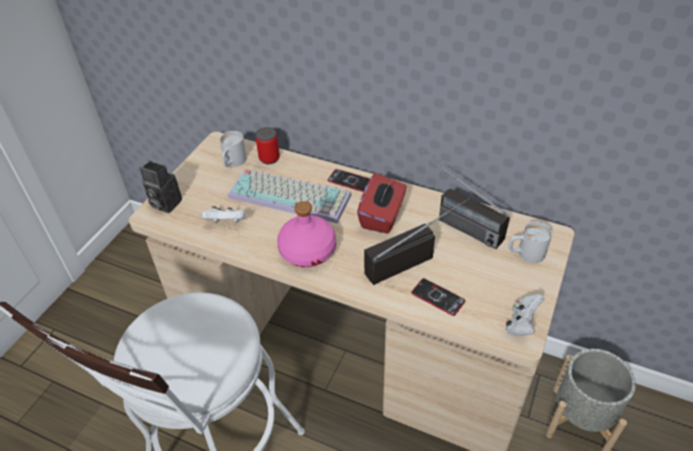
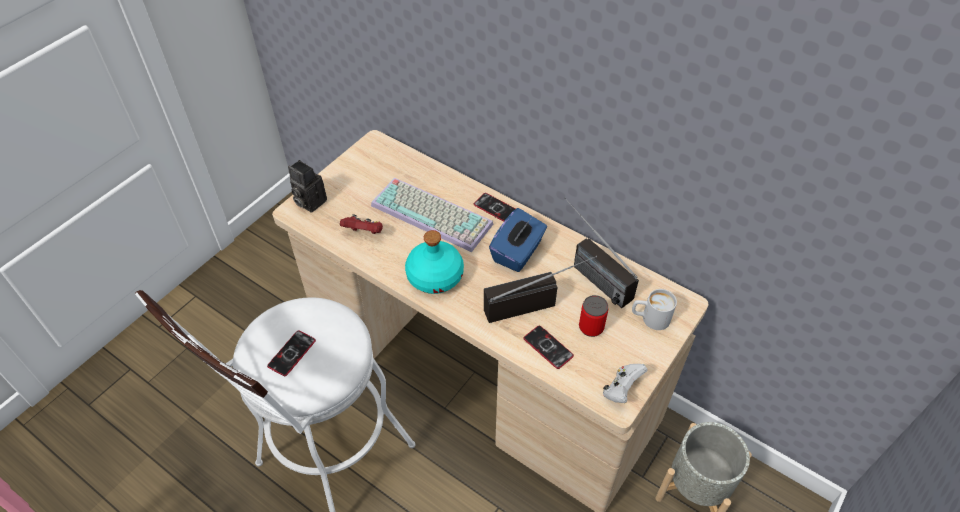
camera: 10 degrees right, 5 degrees up
white game controller [202,206,245,223] -> red game controller [340,214,383,234]
white mug [220,131,247,167] -> none
can [255,127,280,164] -> can moved to [579,295,608,337]
pink bottle [277,201,336,267] -> turquoise bottle [405,230,464,294]
red tissue box [357,173,407,234] -> blue tissue box [489,208,547,272]
none -> phone [267,331,316,376]

